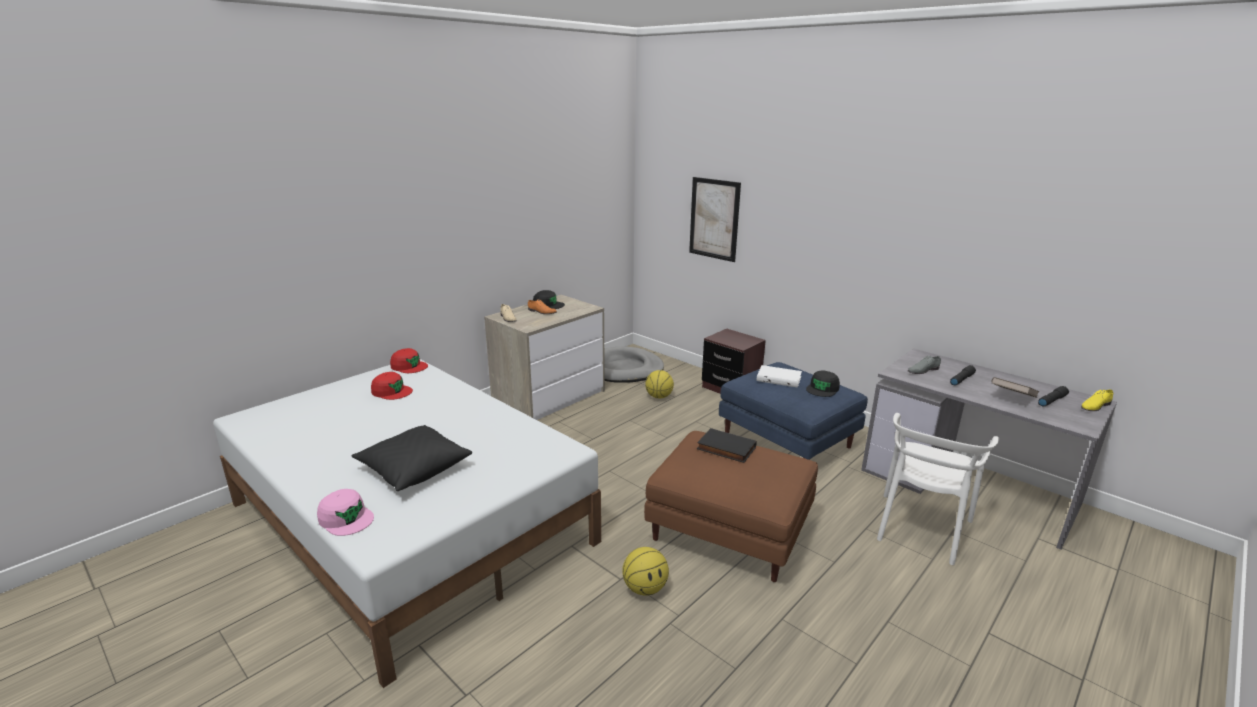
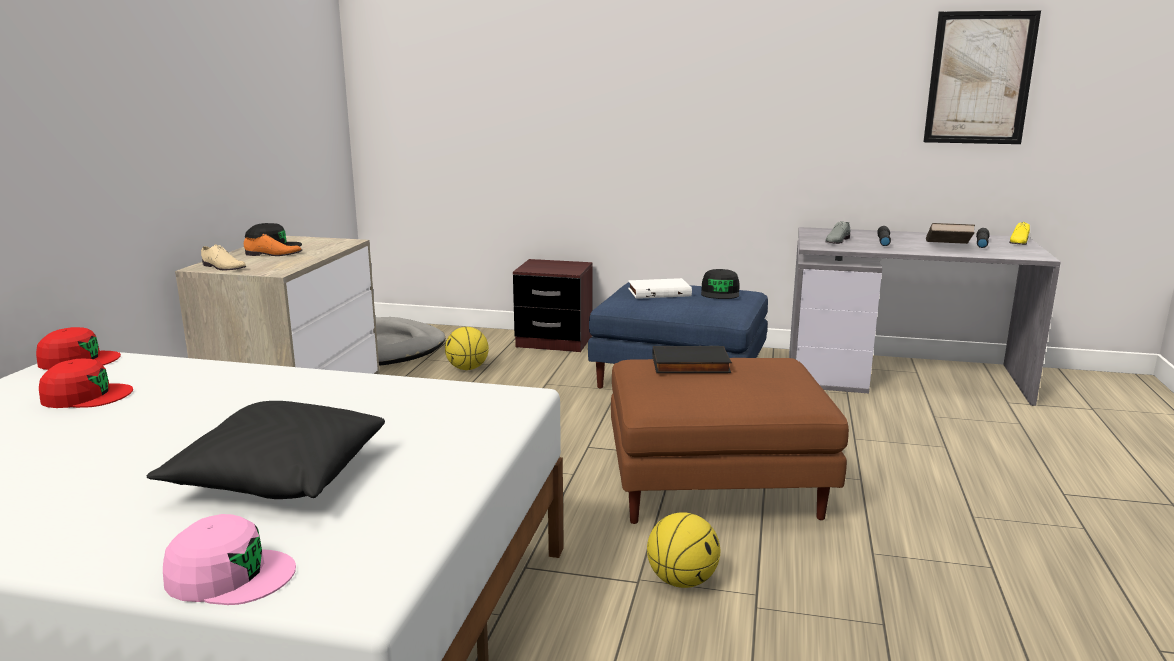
camera: 30 degrees left, 5 degrees down
picture [689,177,741,262] -> picture moved to [923,10,1041,144]
white chair [877,413,999,565] -> none

